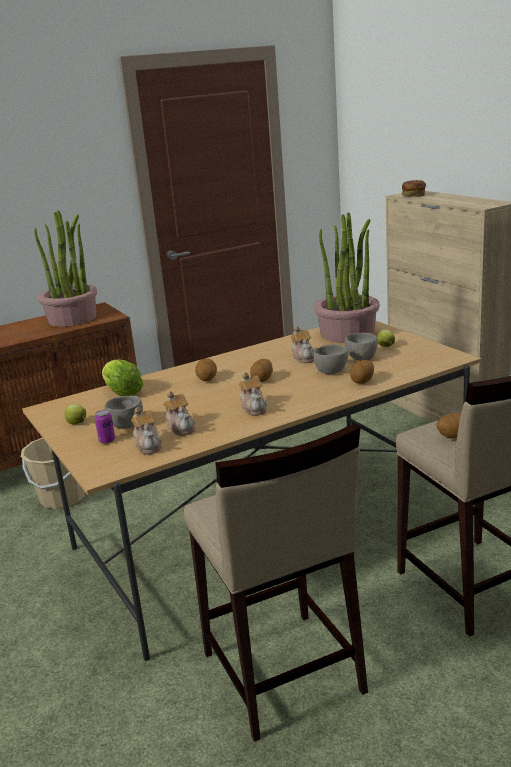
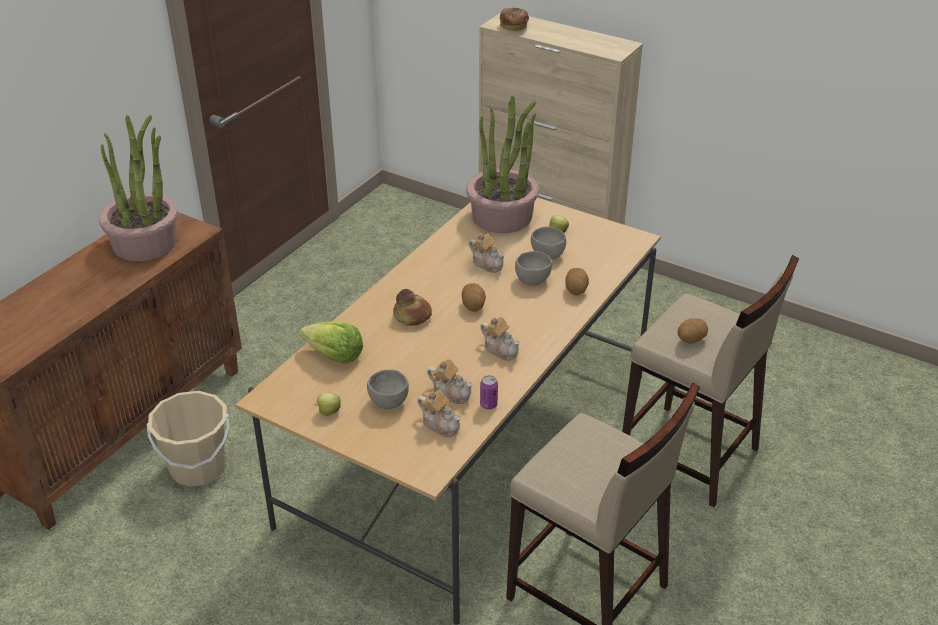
camera: 30 degrees left, 15 degrees up
can [95,410,115,444] -> can moved to [480,375,498,409]
potato [195,359,217,381] -> bread [393,289,432,326]

